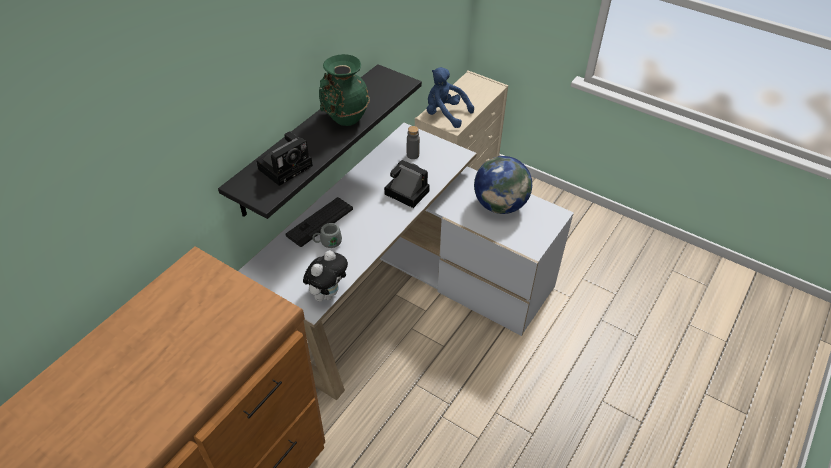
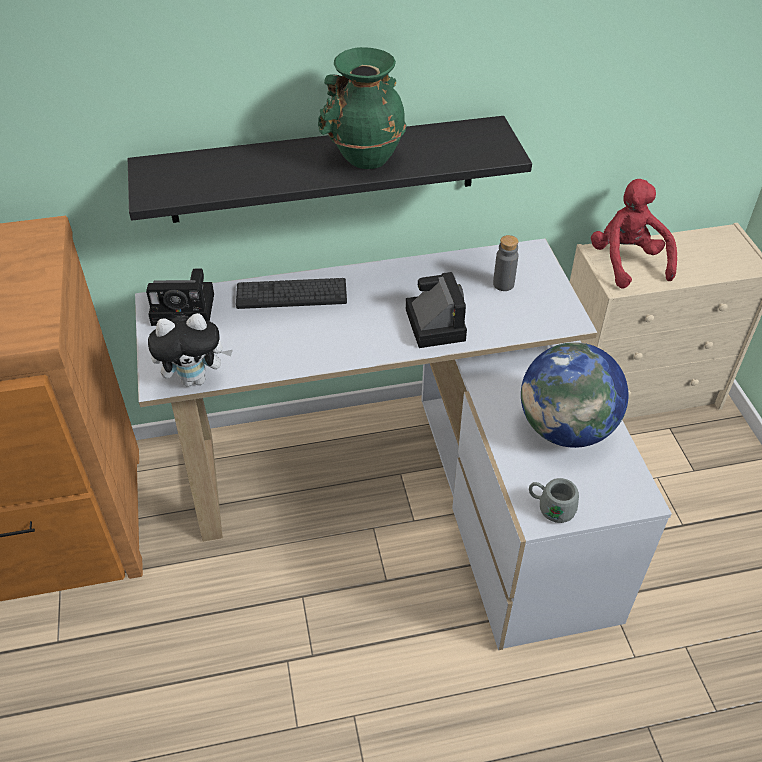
camera: 45 degrees right, 0 degrees up
camera [256,131,313,186] -> camera moved to [146,268,214,326]
grey mug [313,223,342,248] -> grey mug moved to [529,478,579,523]
blue plush toy [427,67,474,128] -> red plush toy [591,179,677,289]

